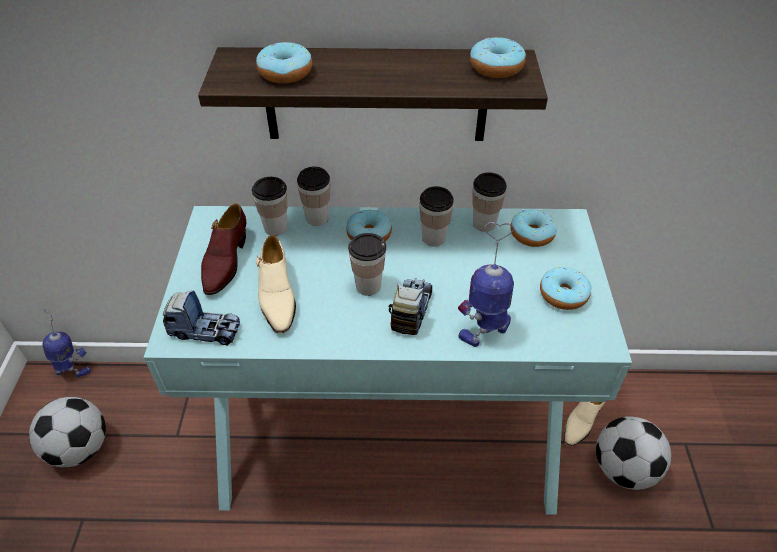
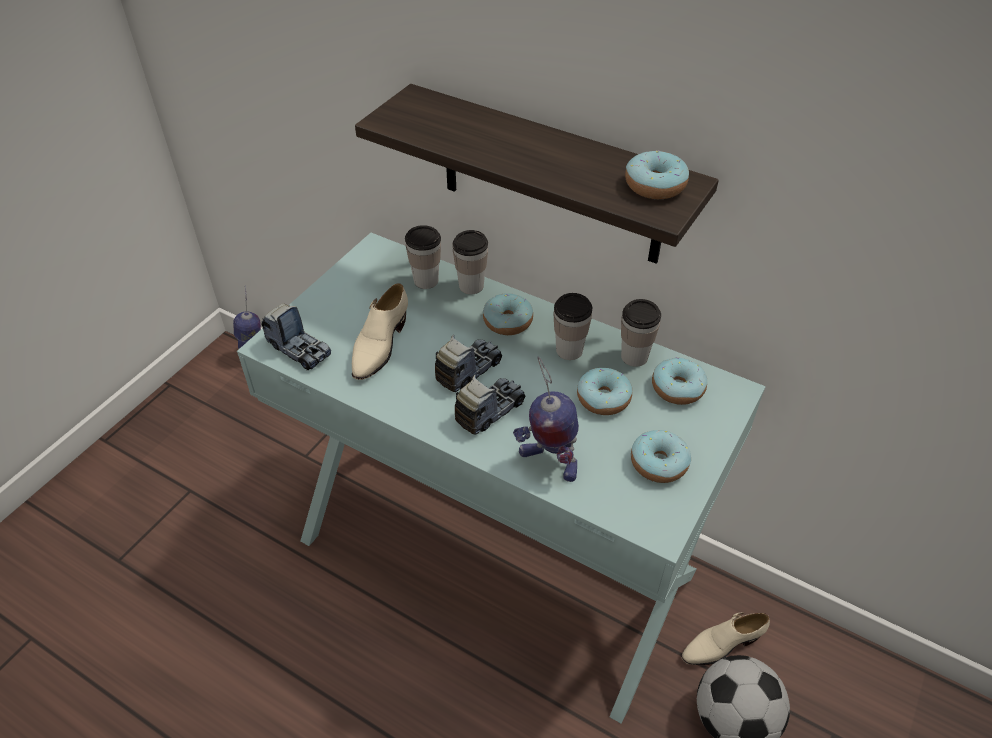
camera: 30 degrees right, 0 degrees up
football [29,397,106,467] -> none
brown shoe [201,204,246,295] -> none
donut [256,42,312,83] -> donut moved to [577,368,632,415]
cup [348,233,386,296] -> toy truck [435,334,502,392]
toy robot [458,222,514,347] -> toy robot turned 150 degrees counterclockwise [513,356,579,482]

